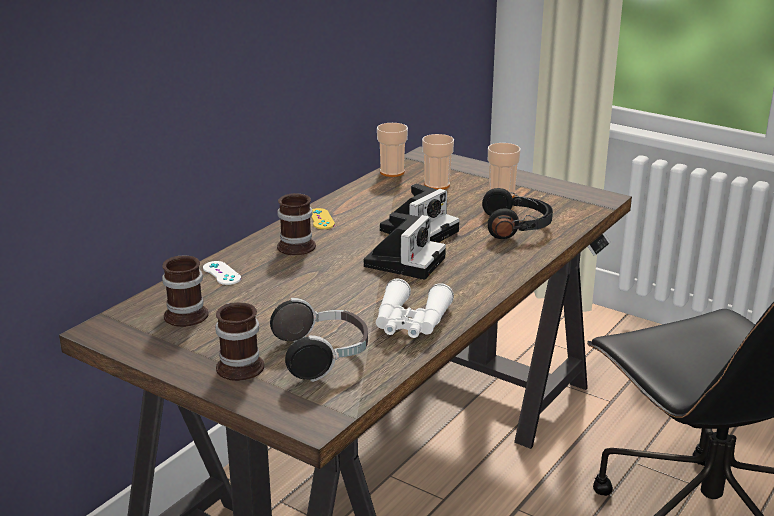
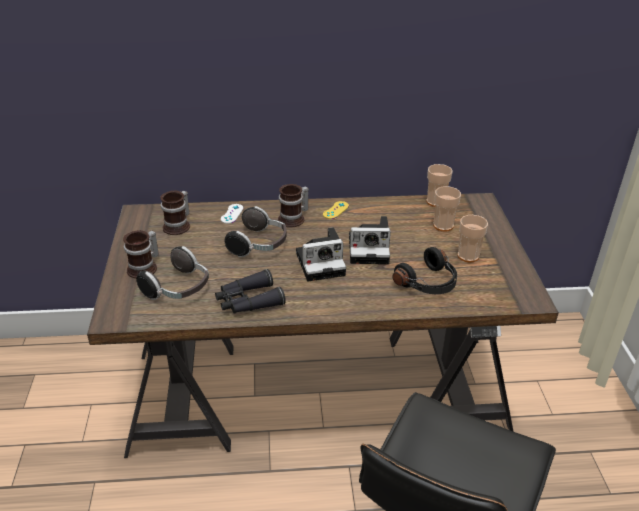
camera: 50 degrees right, 10 degrees up
white binoculars [376,279,454,338] -> black binoculars [215,269,286,314]
none -> headphones [225,206,287,257]

